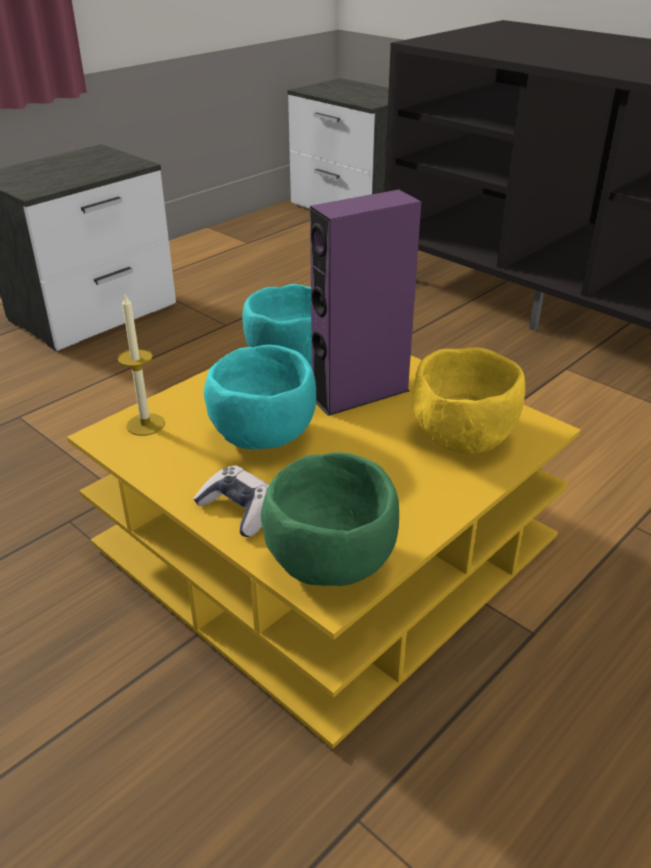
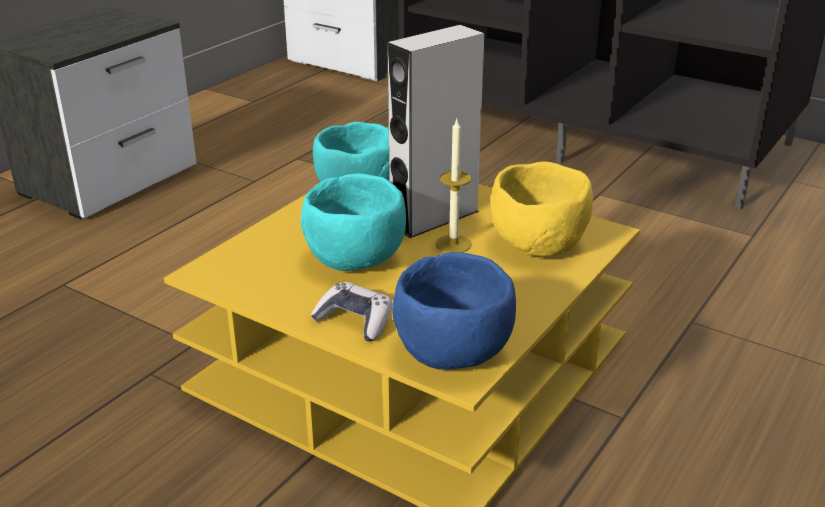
camera: 10 degrees left, 5 degrees down
candle [117,294,165,436] -> candle moved to [436,119,472,253]
green bowl [261,452,399,586] -> blue bowl [392,252,516,370]
purple speaker [310,189,421,416] -> grey speaker [387,25,485,238]

